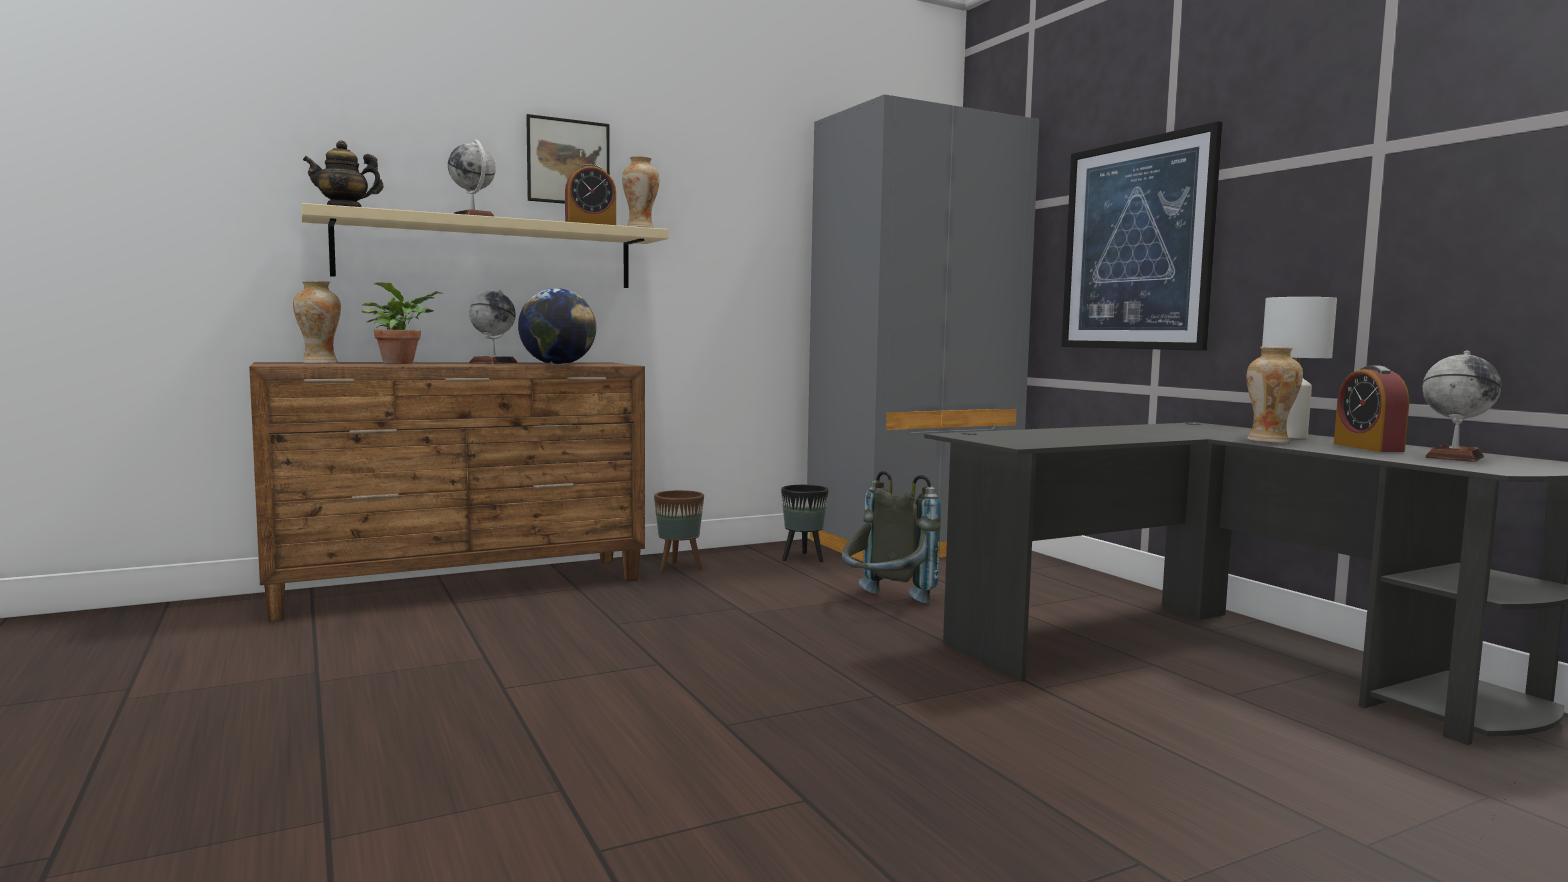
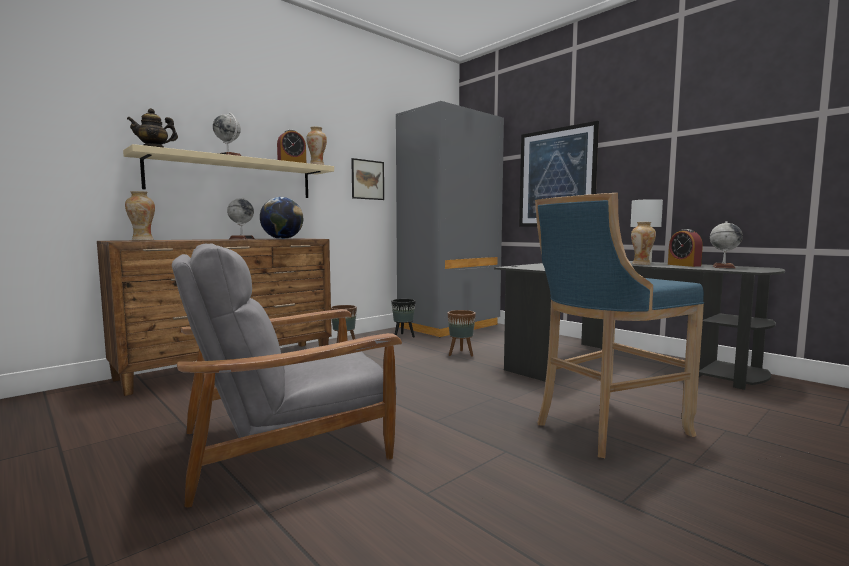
camera: 15 degrees left, 0 degrees up
potted plant [361,282,443,364] -> none
picture [526,114,610,204] -> picture moved to [351,158,384,200]
grey backpack [842,471,941,603] -> brown planter [447,310,476,357]
none -> grey armchair [172,244,402,507]
none -> blue stool [535,193,704,458]

